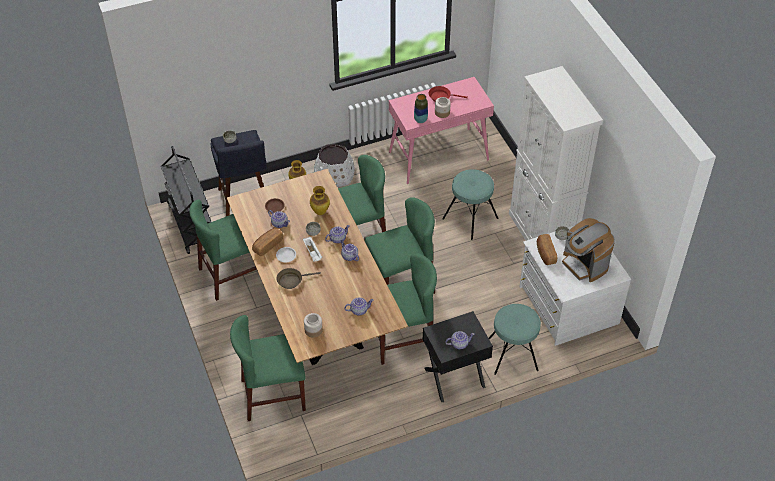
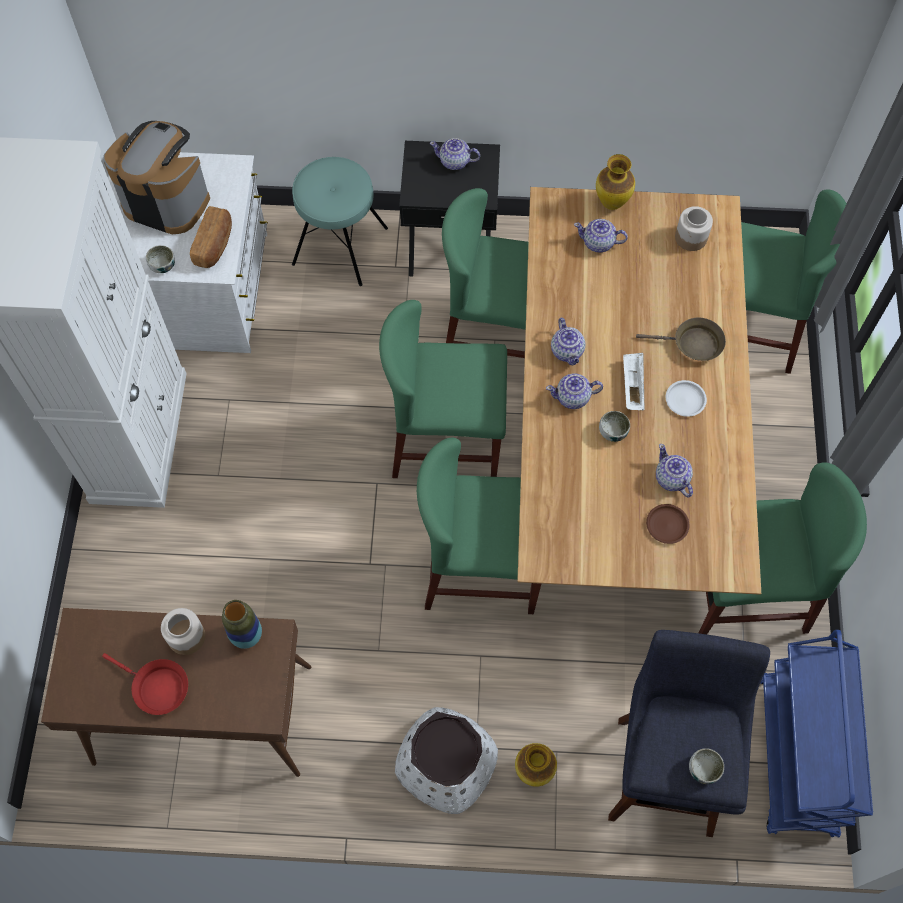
camera: 155 degrees left, 15 degrees up
black cart [161,146,212,254] -> blue cart [760,630,873,838]
bread [252,228,283,256] -> none
vase [310,186,330,215] -> vase moved to [596,154,635,210]
pink console table [389,77,494,184] -> brown console table [41,608,311,777]
turquoise stool [442,169,499,240] -> none
coffee machine [562,218,615,282] -> coffee machine turned 60 degrees counterclockwise [103,121,210,234]

